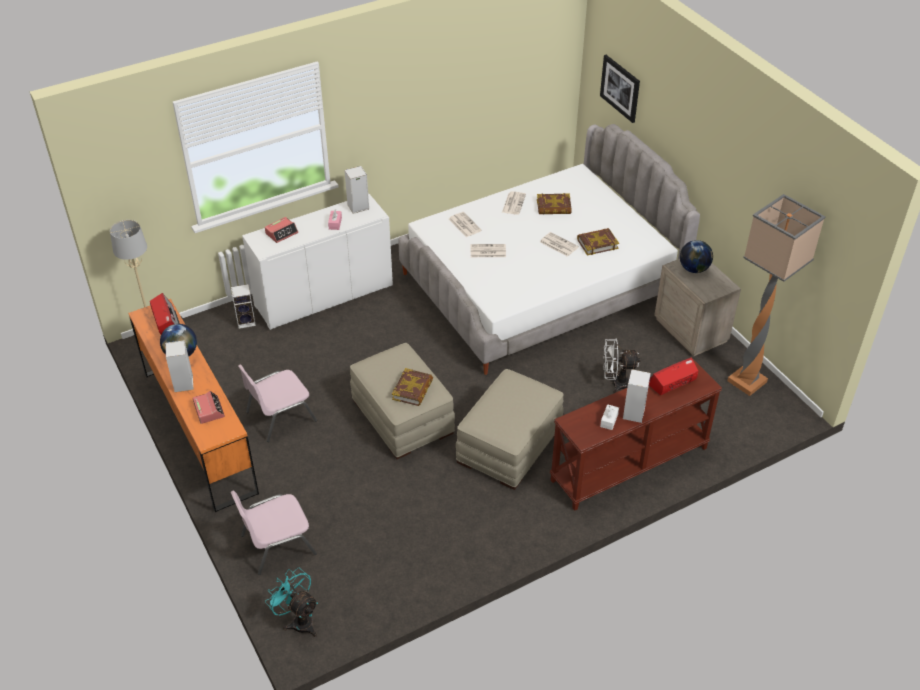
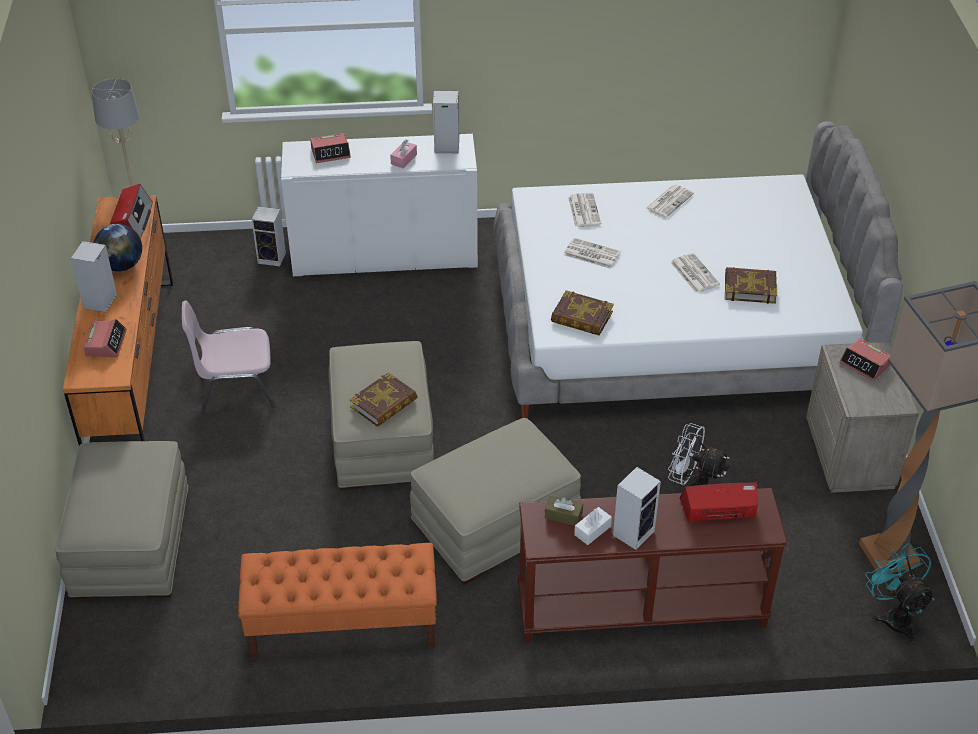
camera: 25 degrees right, 0 degrees up
pink chair [231,491,317,575] -> beige ottoman [55,441,188,600]
turquoise fan [265,568,318,637] -> turquoise fan moved to [865,543,935,643]
book [537,193,572,214] -> book moved to [551,290,614,336]
picture [600,55,640,123] -> none
globe [680,240,713,273] -> alarm clock [839,338,890,381]
none -> orange bench [238,543,437,660]
none -> brown tissue box [545,496,583,526]

